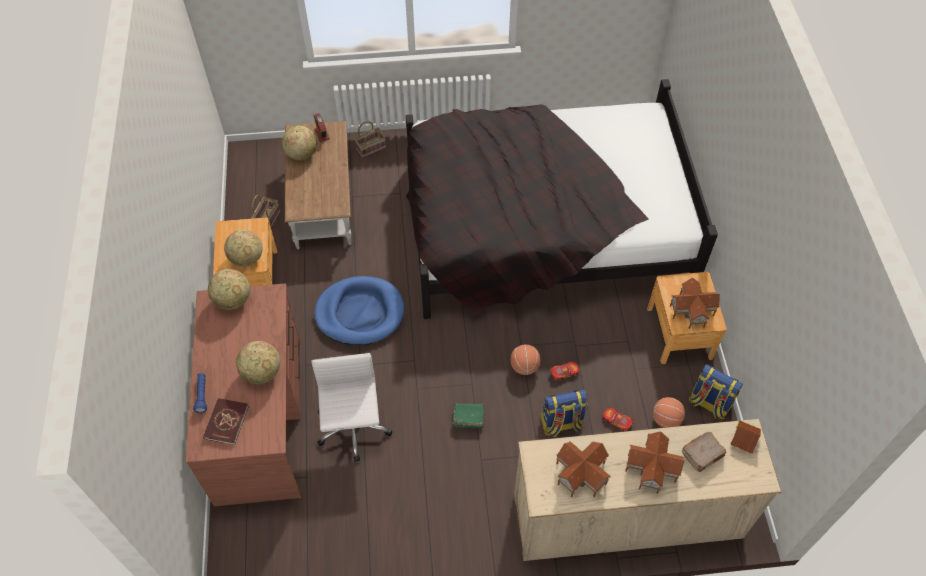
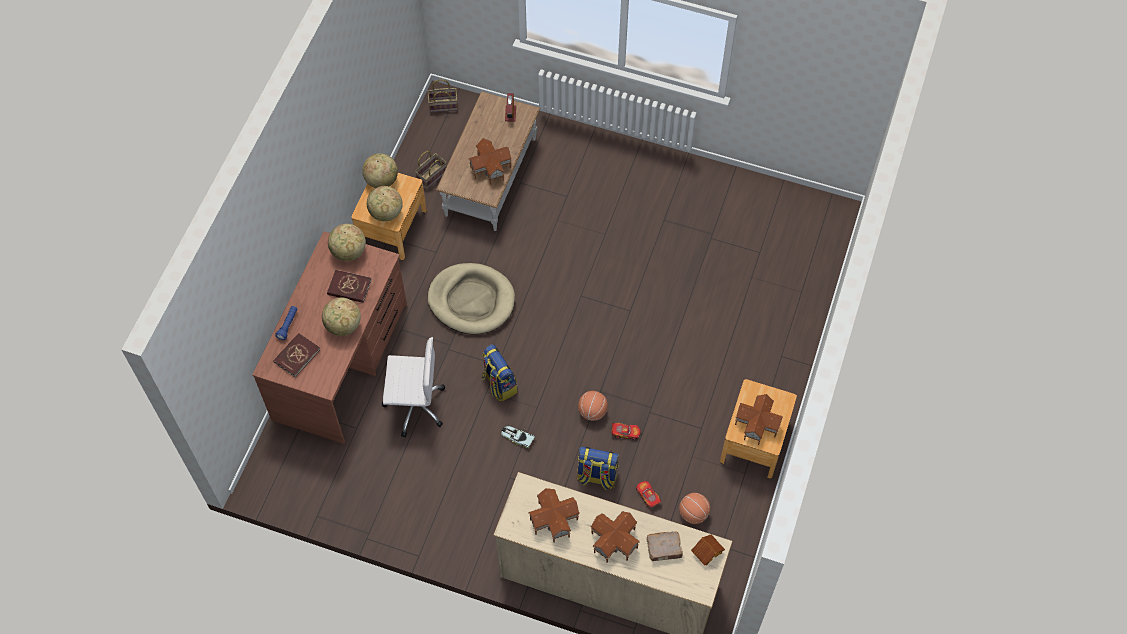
camera: 25 degrees right, 5 degrees up
globe [282,126,317,160] -> globe moved to [362,153,398,188]
white office chair [311,353,393,462] -> white office chair turned 75 degrees clockwise [382,337,445,437]
blue dog bed [314,276,405,345] -> beige dog bed [427,263,515,334]
basket [354,121,386,158] -> basket moved to [427,79,458,112]
black bed [406,79,718,319] -> none
green book [453,403,484,428] -> toy car [501,426,535,448]
backpack [689,364,743,419] -> backpack moved to [482,344,518,402]
none -> red book [327,270,372,303]
none -> toy house [469,138,512,185]

